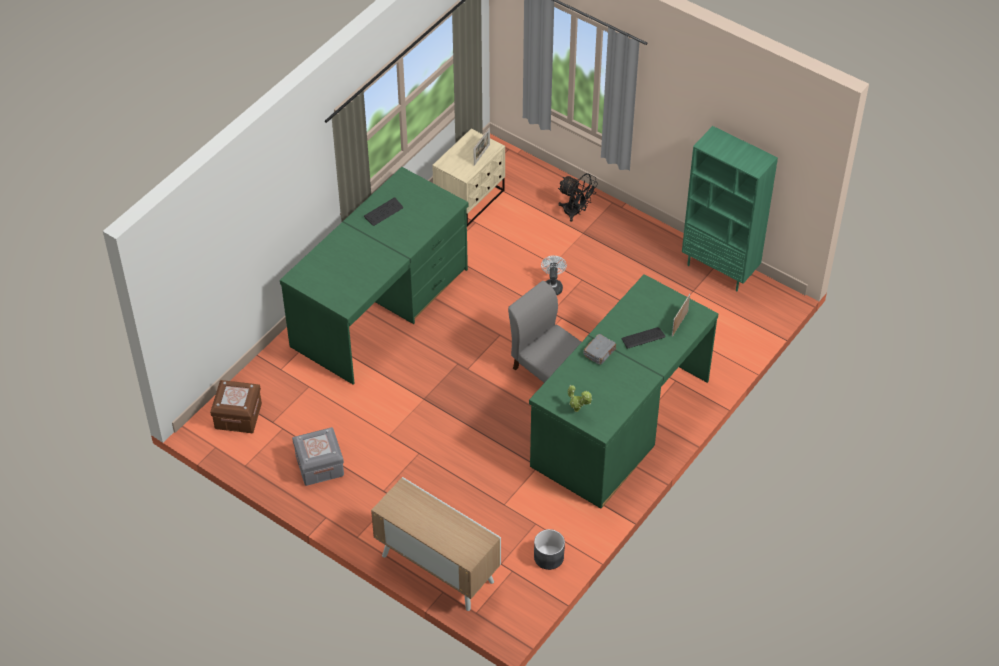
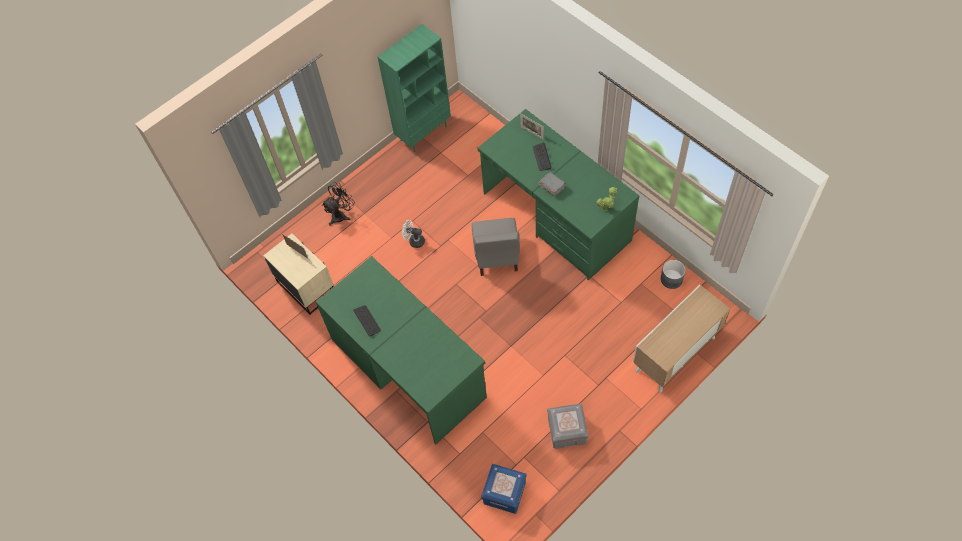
camera: 75 degrees left, 10 degrees up
brown storage box [210,380,262,433] -> blue storage box [481,464,527,514]
grey chair [508,281,581,383] -> grey chair turned 60 degrees counterclockwise [472,218,519,276]

